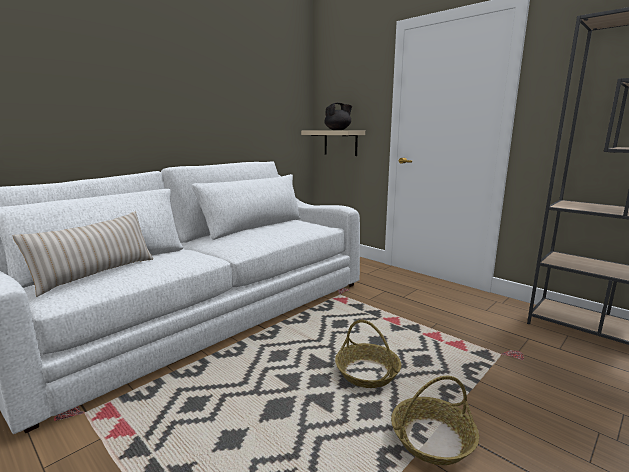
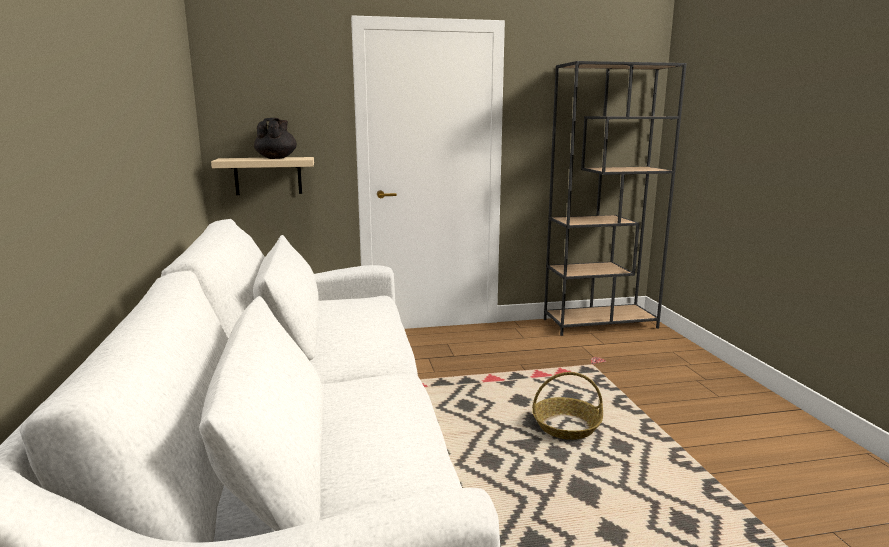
camera: 55 degrees left, 0 degrees up
beige pillow [13,212,153,297] -> none
basket [391,376,479,465] -> none

